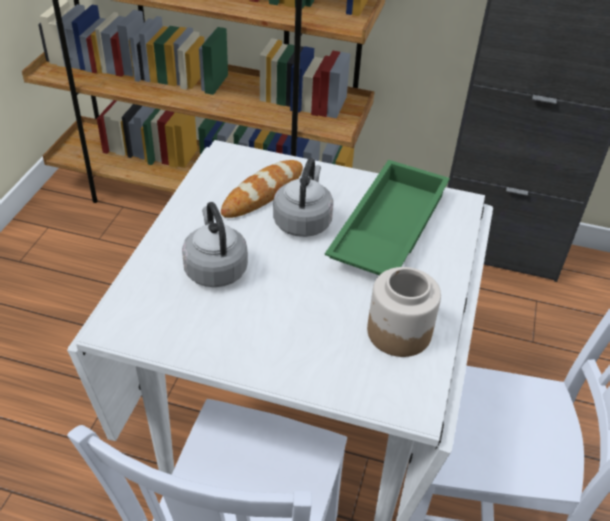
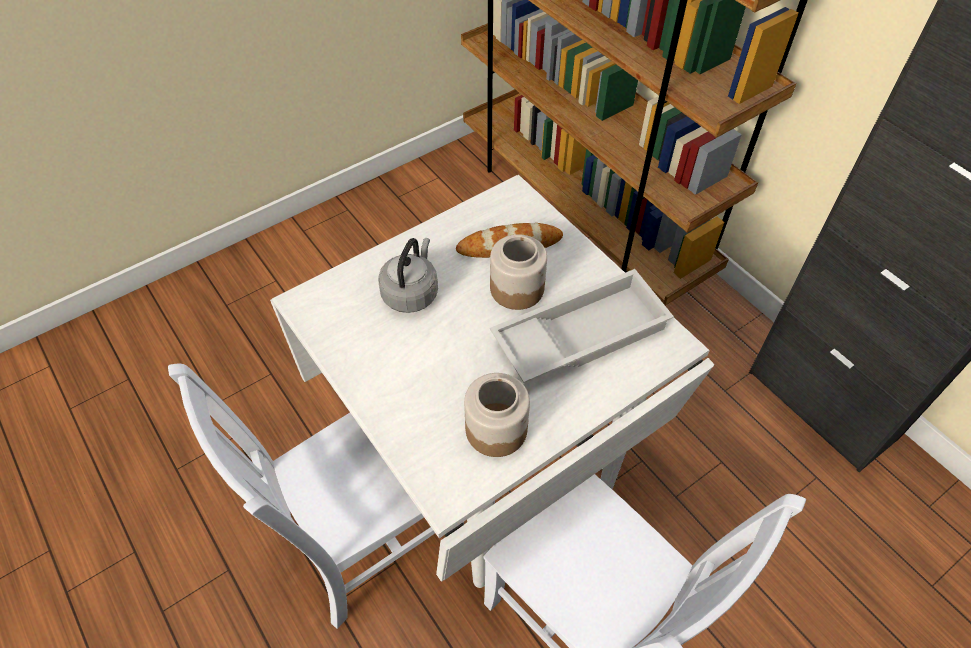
camera: 40 degrees right, 10 degrees up
grey kettle [273,158,333,237] -> jar [490,234,547,310]
green tray [325,160,450,275] -> white tray [490,269,674,383]

